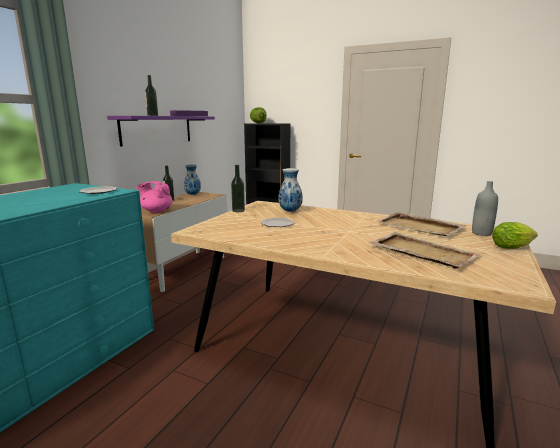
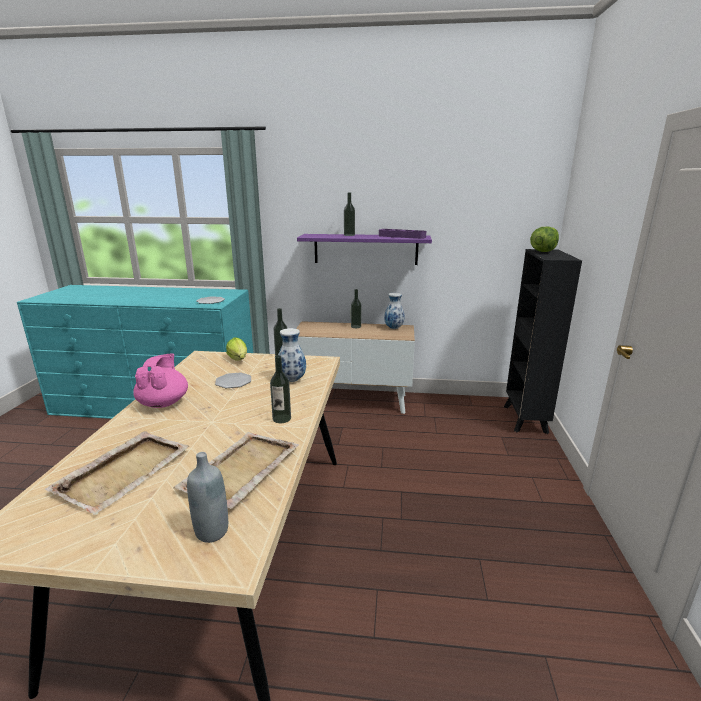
camera: 70 degrees right, 5 degrees up
pink teapot [136,181,173,213] -> pink teapot moved to [133,354,188,408]
lettuce [492,222,538,249] -> lettuce moved to [226,338,247,361]
none -> bottle [270,355,291,423]

